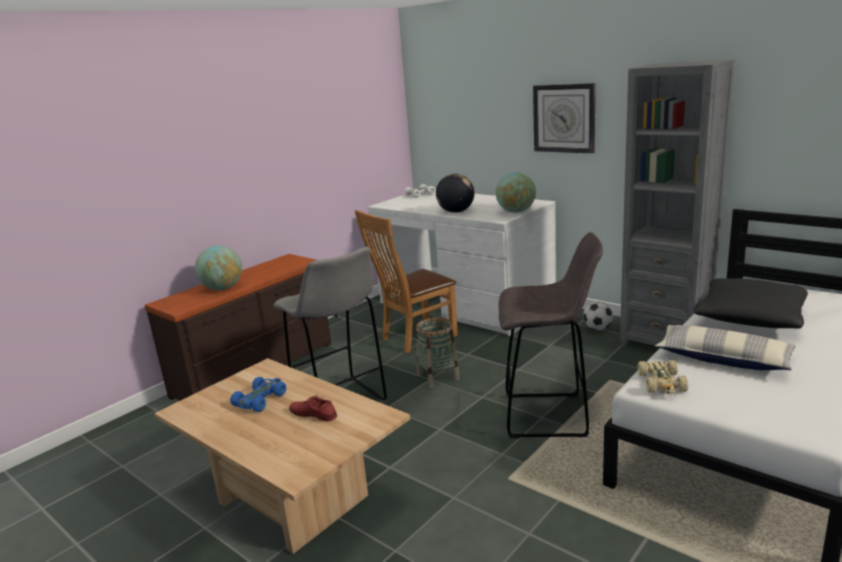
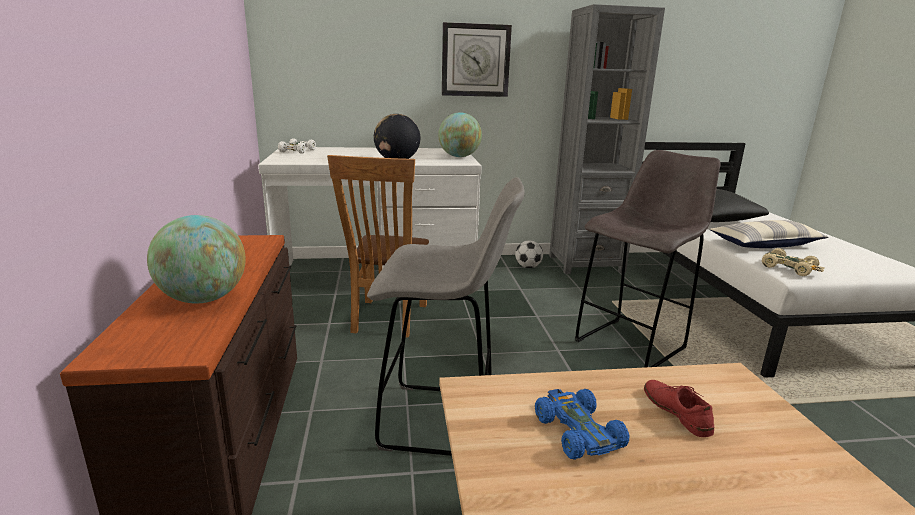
camera: 50 degrees left, 0 degrees up
red shoe [289,395,337,422] -> red shoe turned 90 degrees clockwise [644,380,714,437]
basket [416,317,459,388] -> none

